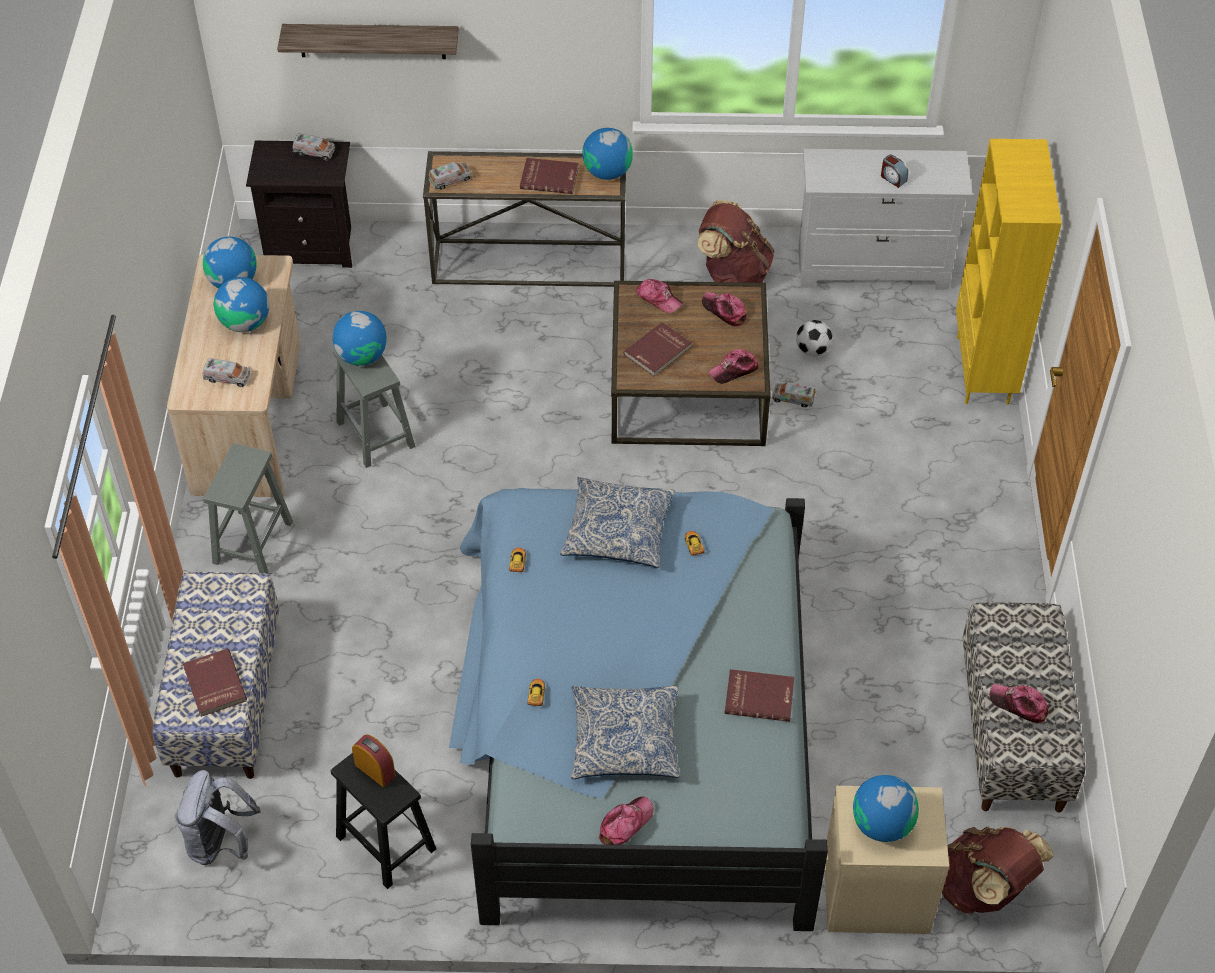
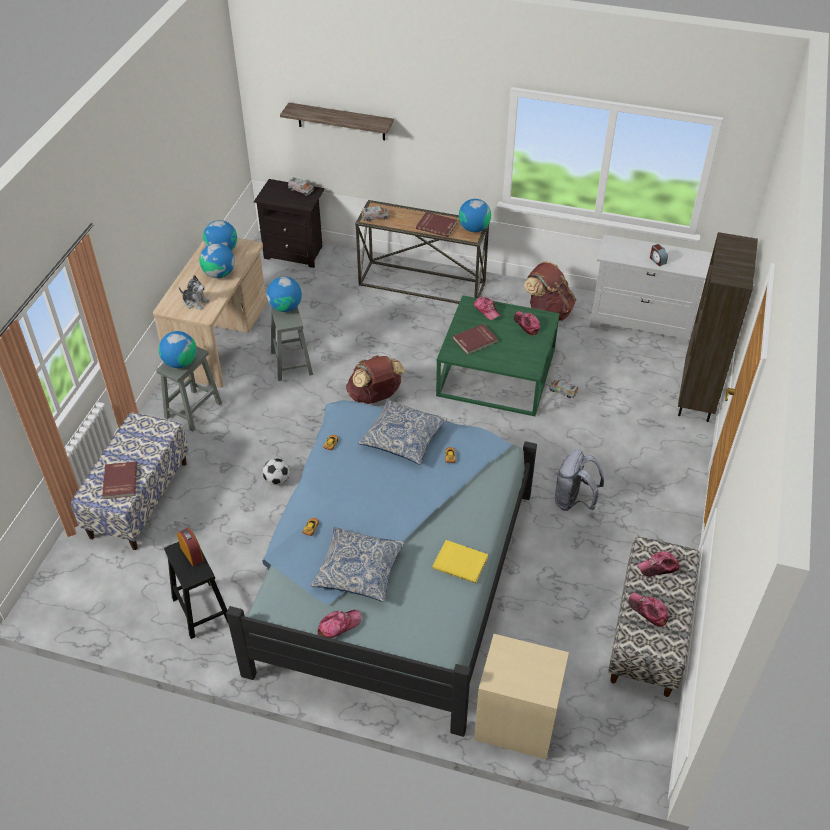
camera: 15 degrees right, 5 degrees down
grey backpack [175,770,261,865] -> grey backpack moved to [555,449,604,511]
toy truck [203,358,250,387] -> plush toy [179,275,210,310]
brown coffee table [611,281,771,446] -> green coffee table [436,295,560,416]
cap [708,349,759,384] -> cap moved to [638,551,680,577]
red book [725,669,795,722] -> yellow book [433,540,488,583]
football [796,320,833,357] -> football moved to [263,458,290,485]
globe [853,775,919,842] -> globe moved to [159,331,197,368]
brown backpack [942,827,1054,913] -> brown backpack moved to [346,355,405,404]
yellow bookcase [956,139,1062,404] -> brown bookcase [678,232,758,422]

